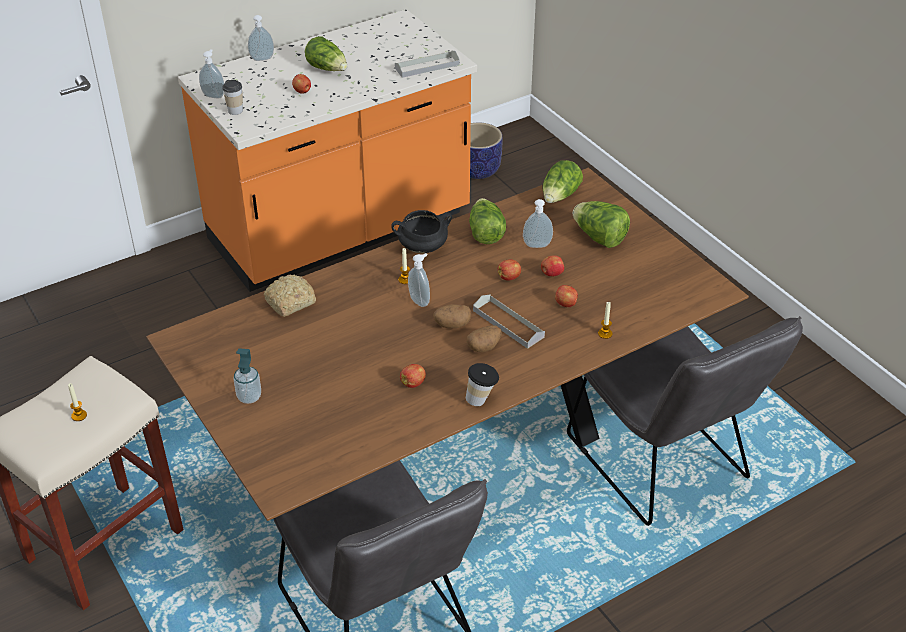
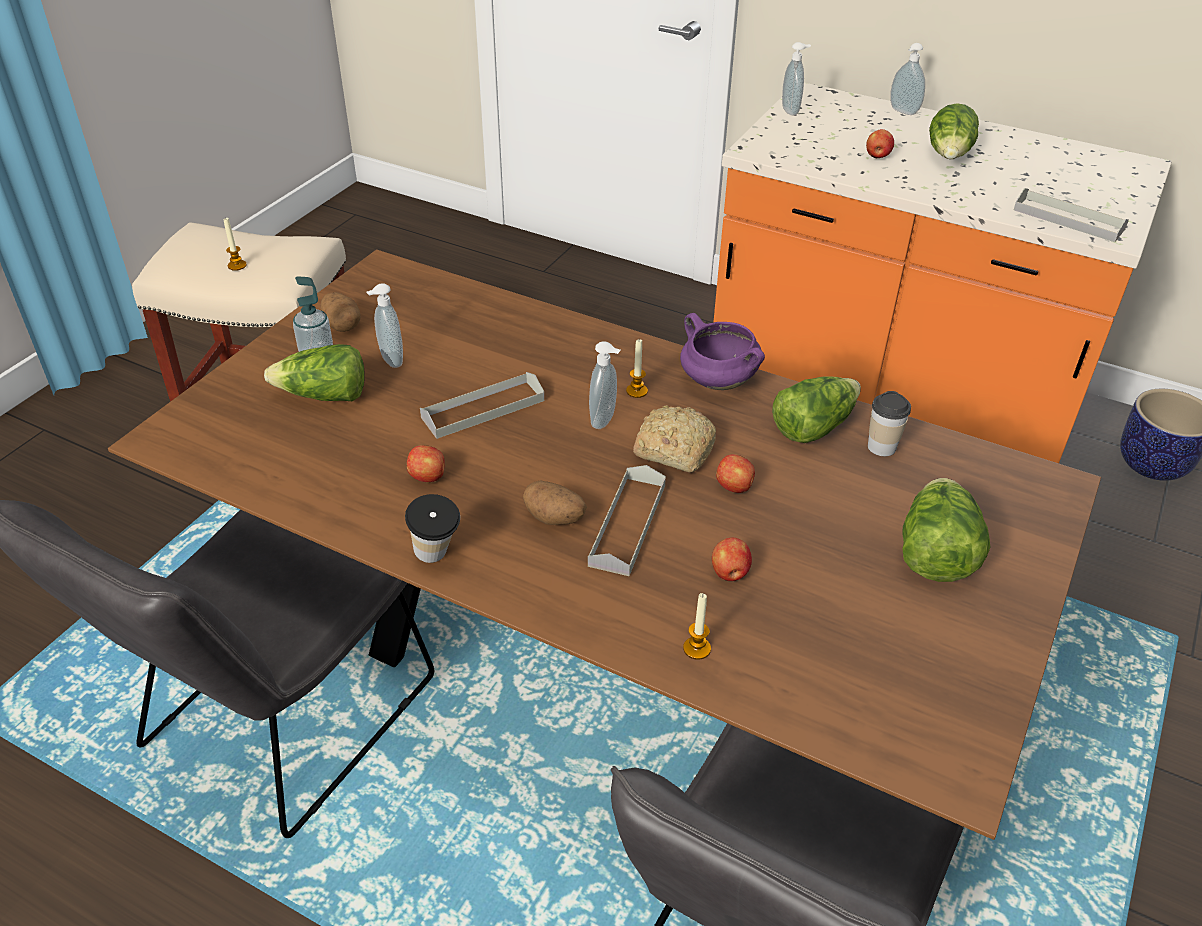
camera: 60 degrees right, 0 degrees up
cup [222,80,243,115] -> cup moved to [868,391,911,456]
bread [264,274,316,317] -> bread moved to [633,405,716,473]
black cooking pot [391,210,452,253] -> purple cooking pot [680,313,765,390]
potato [433,304,471,328] -> potato moved to [321,292,361,332]
soap dispenser [523,199,553,248] -> soap dispenser moved to [366,283,403,368]
apple [541,255,564,277] -> none
lettuce [543,160,583,203] -> lettuce moved to [264,344,365,401]
none -> grey tray [420,372,544,439]

